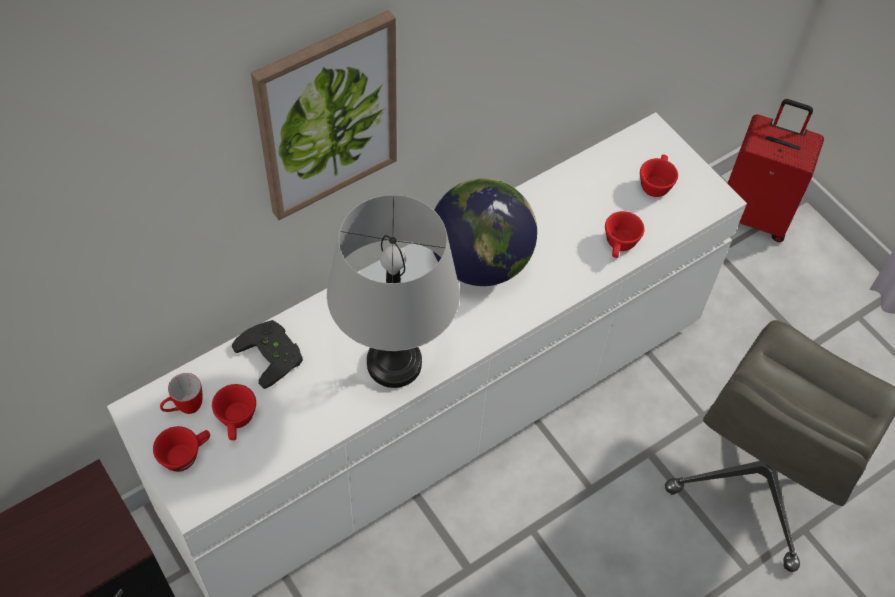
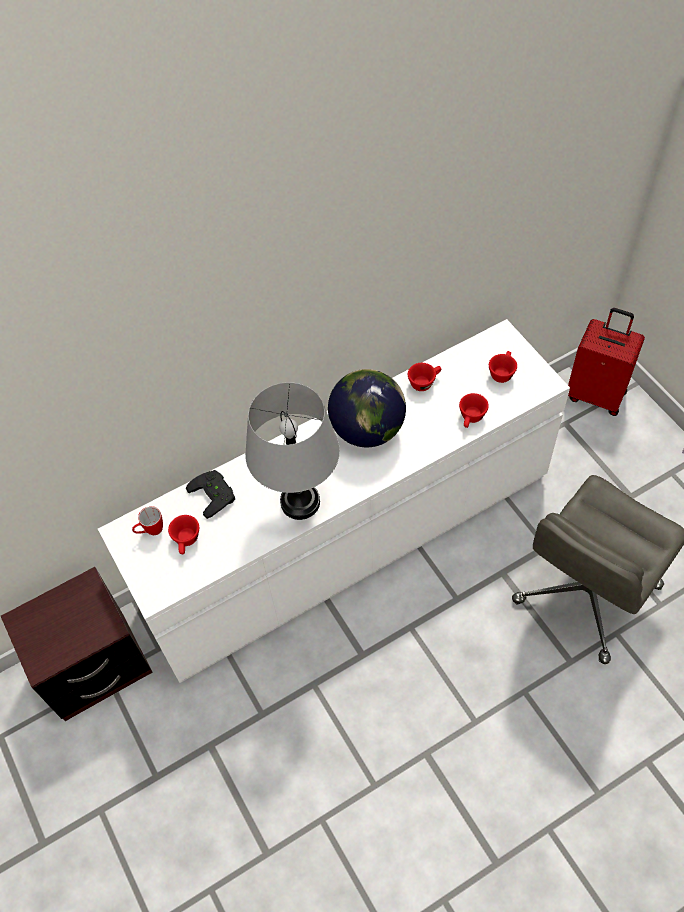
camera: 10 degrees right, 0 degrees up
red cup [153,426,210,472] -> red cup moved to [408,363,441,391]
picture [251,10,397,220] -> none

